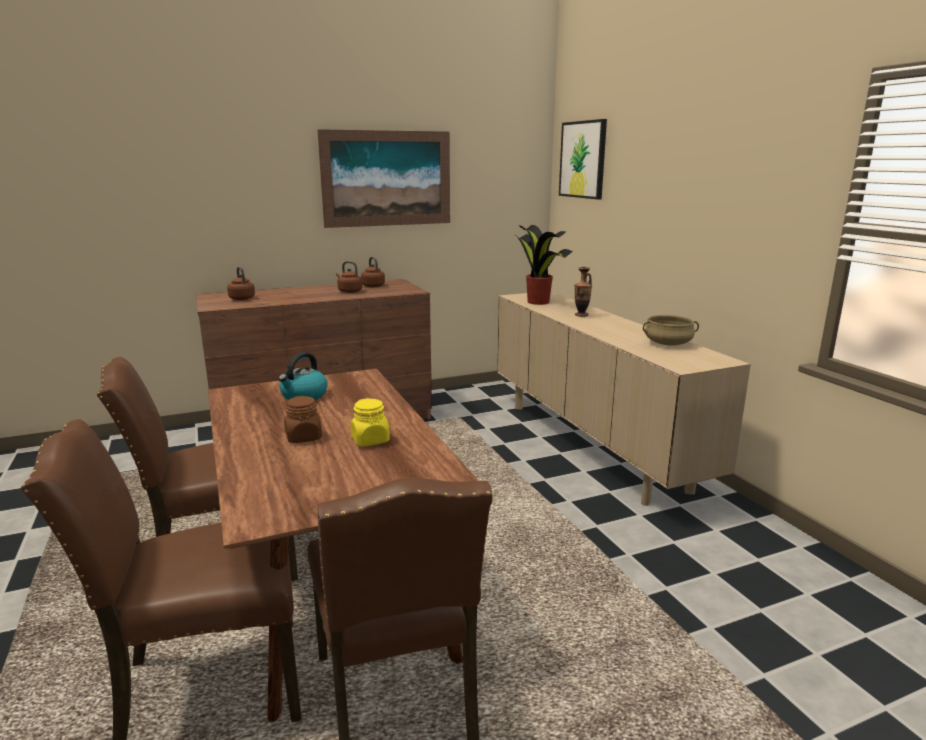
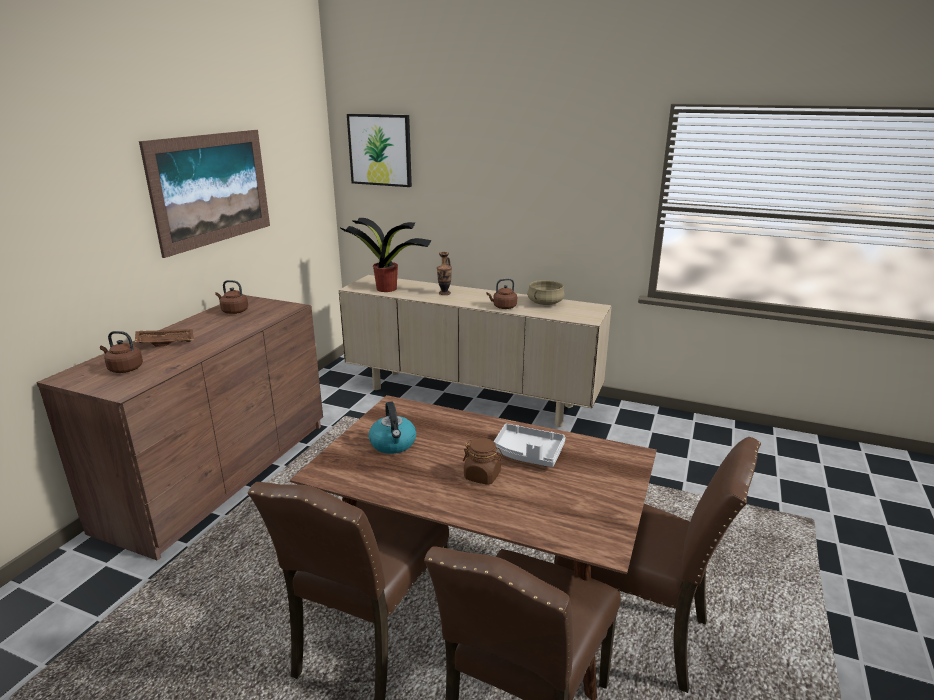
camera: 45 degrees left, 5 degrees up
brown kettle [336,261,362,293] -> brown kettle moved to [487,278,517,309]
yellow jar [350,398,390,446] -> grey tray [494,424,566,467]
none -> brown tray [135,329,194,347]

